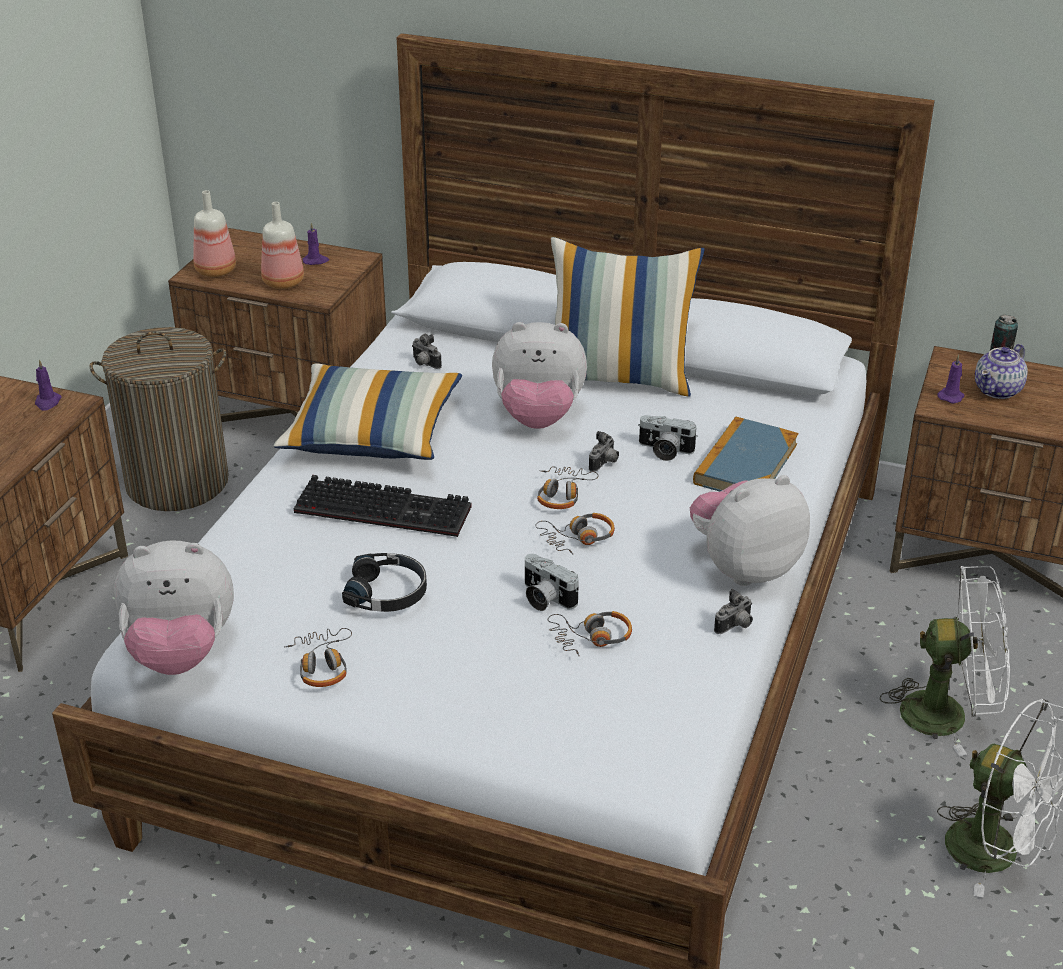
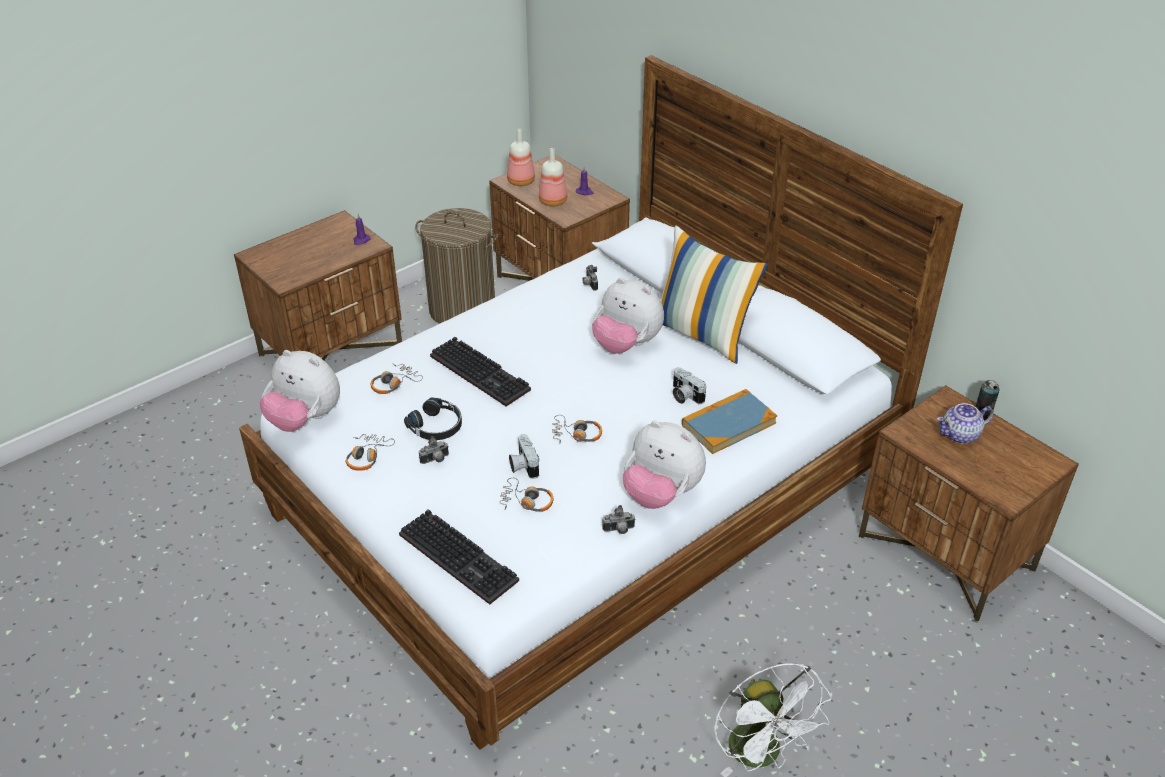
camera: 30 degrees right, 5 degrees up
pillow [273,364,462,460] -> none
headphones [537,466,599,509] -> headphones moved to [371,364,423,394]
camera [589,431,619,472] -> camera moved to [419,436,449,464]
plush toy [690,475,810,586] -> plush toy turned 150 degrees counterclockwise [623,421,706,509]
white fan [880,566,1010,756] -> none
purple candle [937,355,964,403] -> none
none -> keyboard [399,509,519,605]

